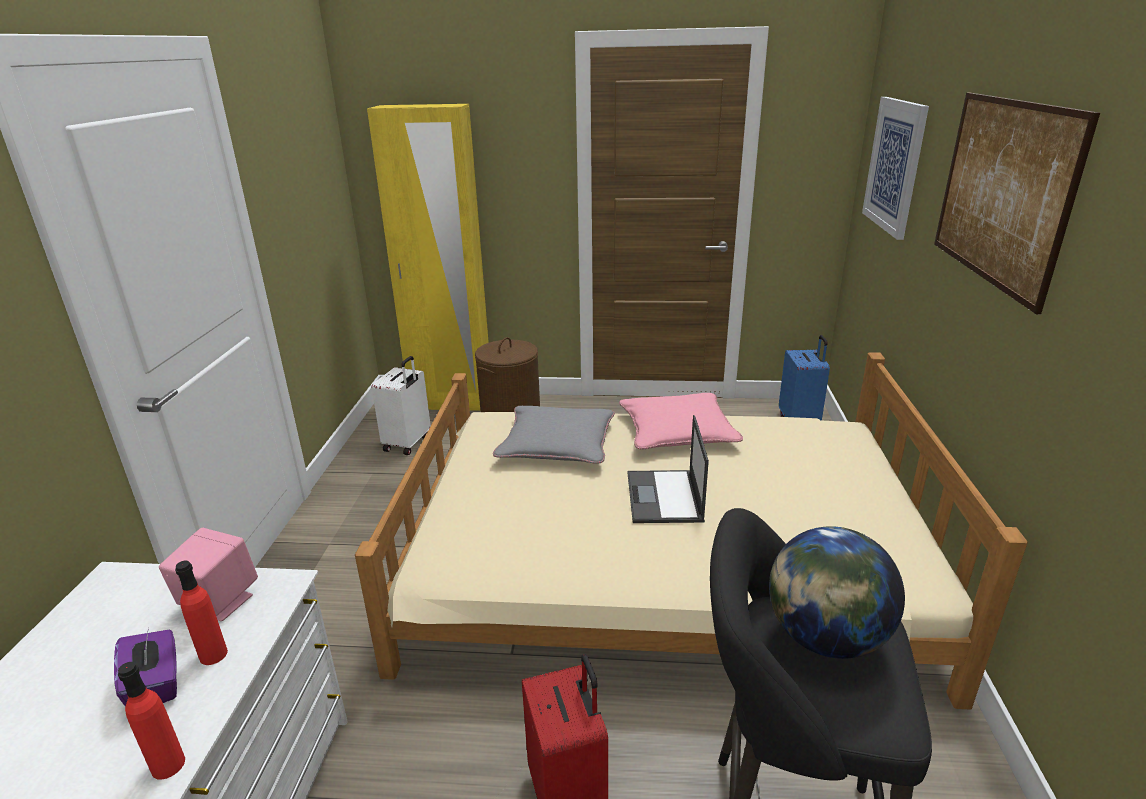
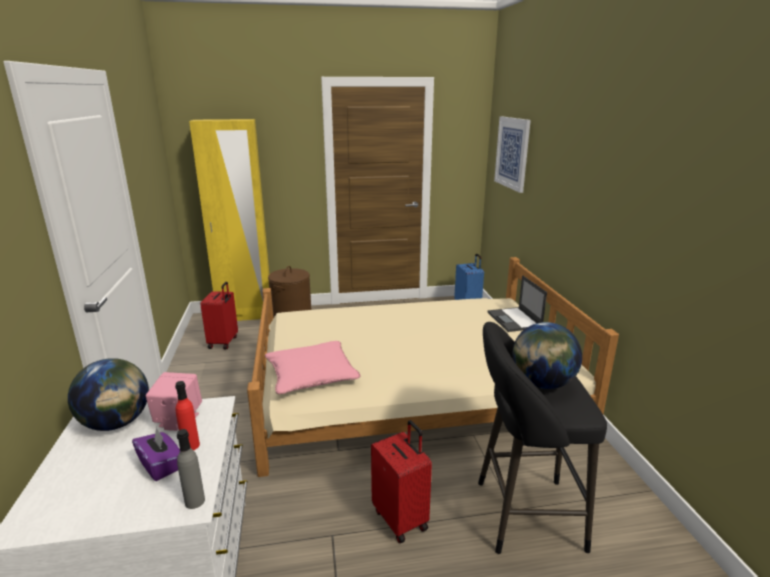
camera: 15 degrees left, 5 degrees down
red bottle [118,662,185,780] -> grey bottle [177,429,205,509]
white suitcase [372,356,431,455] -> red suitcase [200,282,238,349]
grey pillow [493,406,615,464] -> none
pink pillow [619,393,743,449] -> pink pillow moved to [265,341,360,394]
laptop [628,415,709,523] -> laptop moved to [488,275,547,332]
picture [934,93,1100,315] -> none
none -> globe [68,358,149,431]

